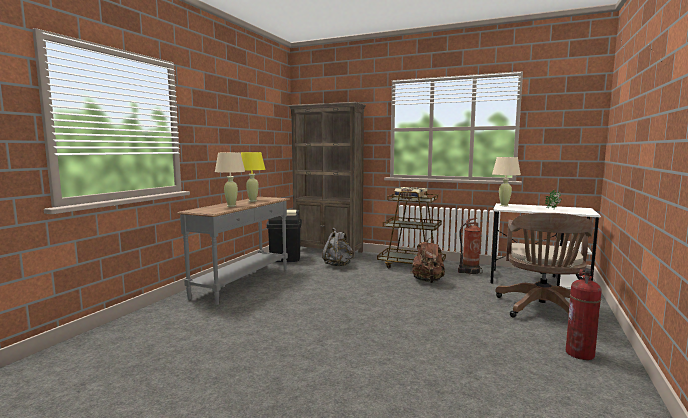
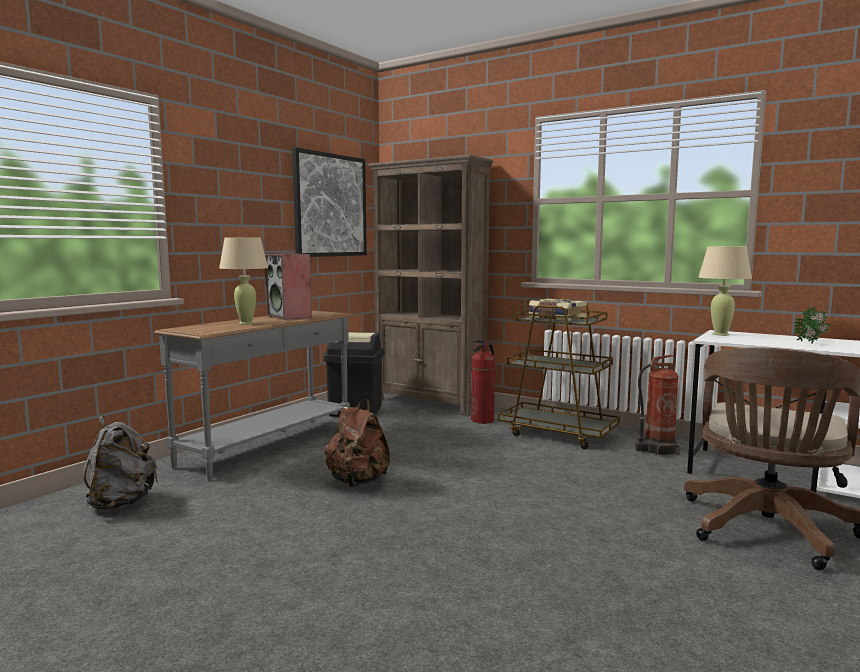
camera: 10 degrees right, 0 degrees up
yellow table lamp [241,152,265,202] -> speaker [265,253,312,320]
grey backpack [322,228,353,266] -> grey backpack moved to [83,416,158,509]
brown backpack [410,238,445,283] -> brown backpack moved to [325,399,390,487]
fire extinguisher [566,268,602,360] -> fire extinguisher moved to [471,340,495,424]
none -> picture [292,147,367,257]

